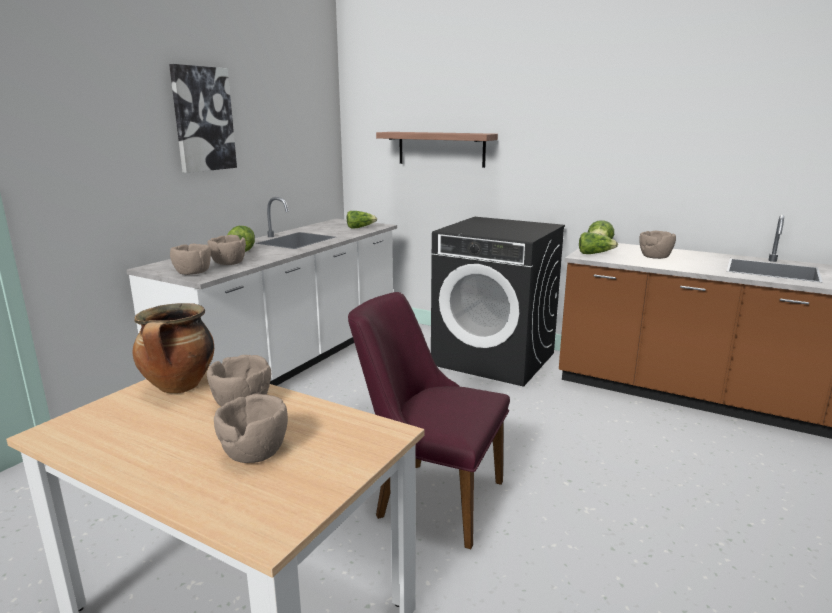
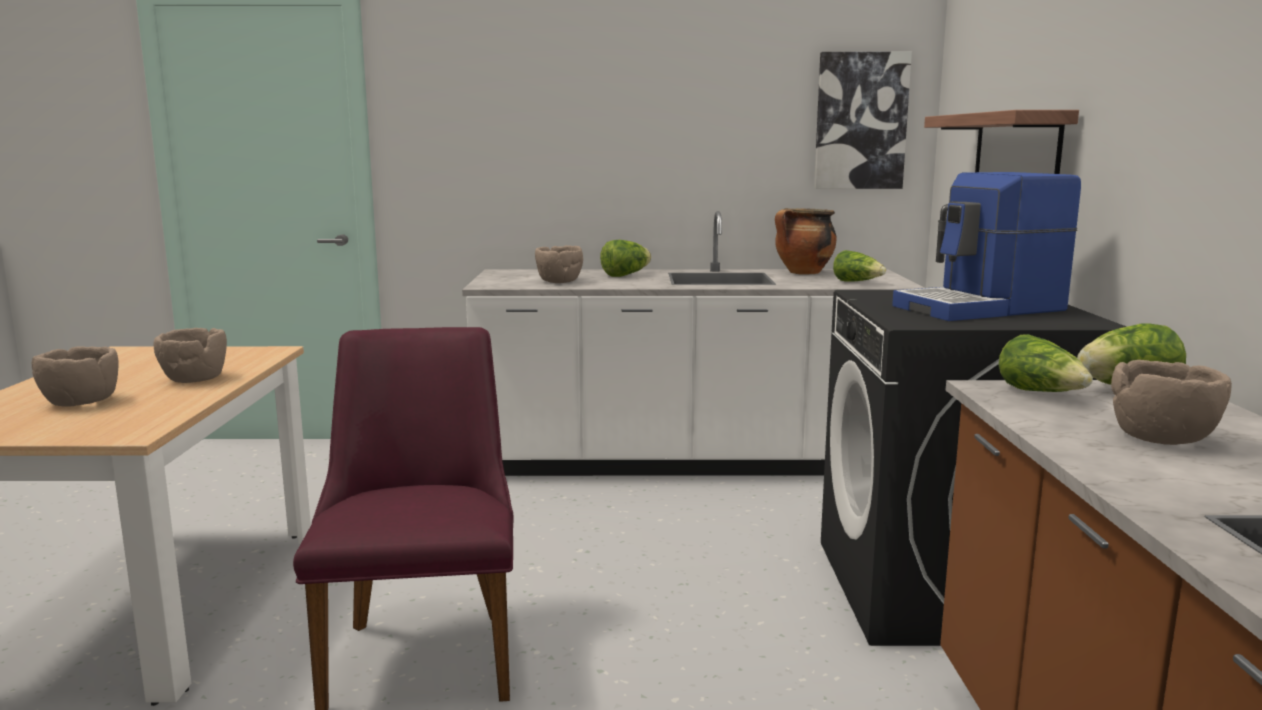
camera: 60 degrees right, 5 degrees down
cooking pot [133,303,214,393] -> cooking pot moved to [775,208,837,275]
picture [169,64,237,173] -> picture moved to [814,52,912,189]
brown bowl [170,244,211,275] -> none
none -> coffee machine [892,172,1081,321]

